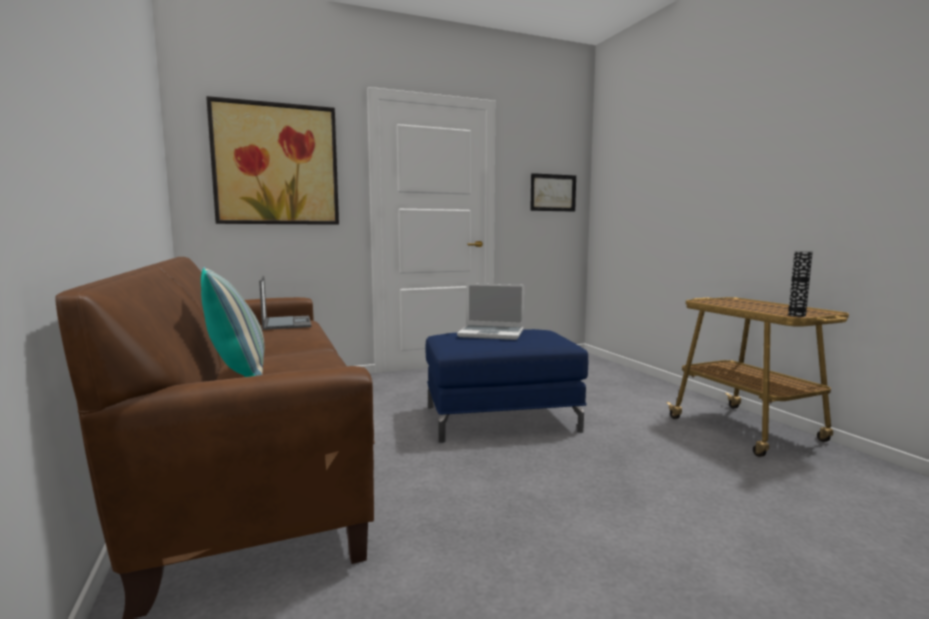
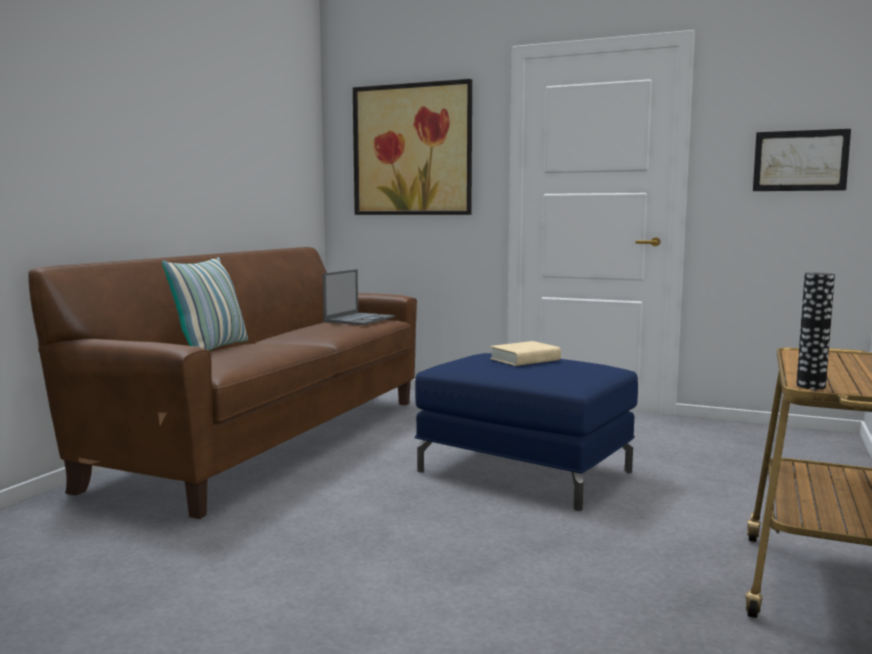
camera: 45 degrees right, 0 degrees up
laptop [457,283,524,340] -> beige book [490,341,561,366]

